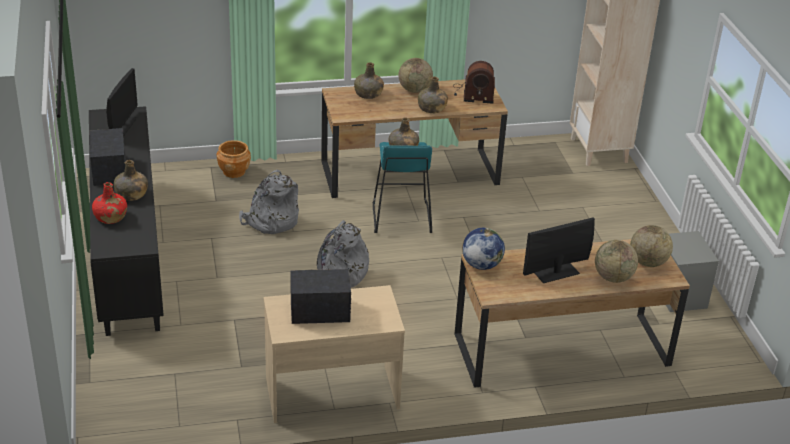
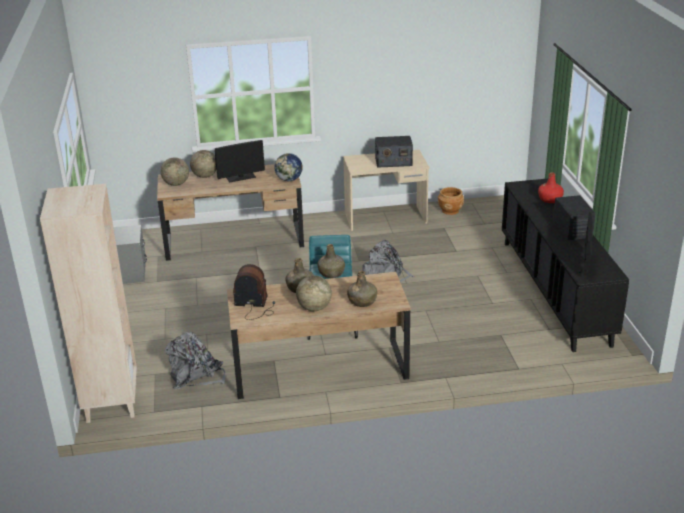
camera: 175 degrees left, 5 degrees down
green bottle [114,160,148,201] -> none
brown planter [217,140,251,178] -> brown planter moved to [438,187,464,215]
grey backpack [239,170,299,234] -> grey backpack moved to [165,332,225,389]

